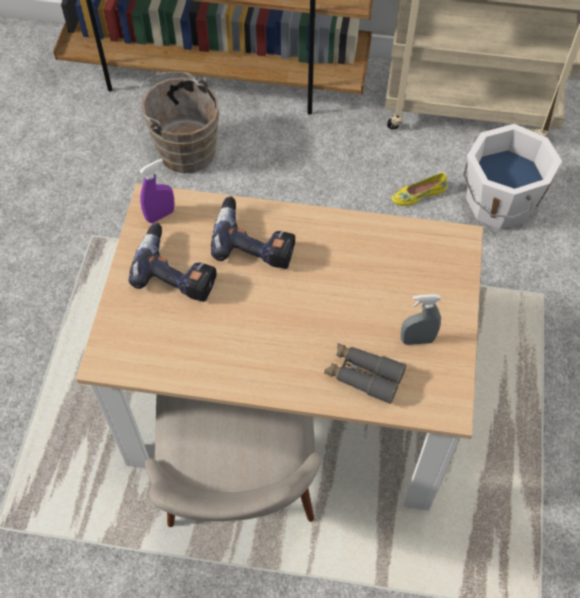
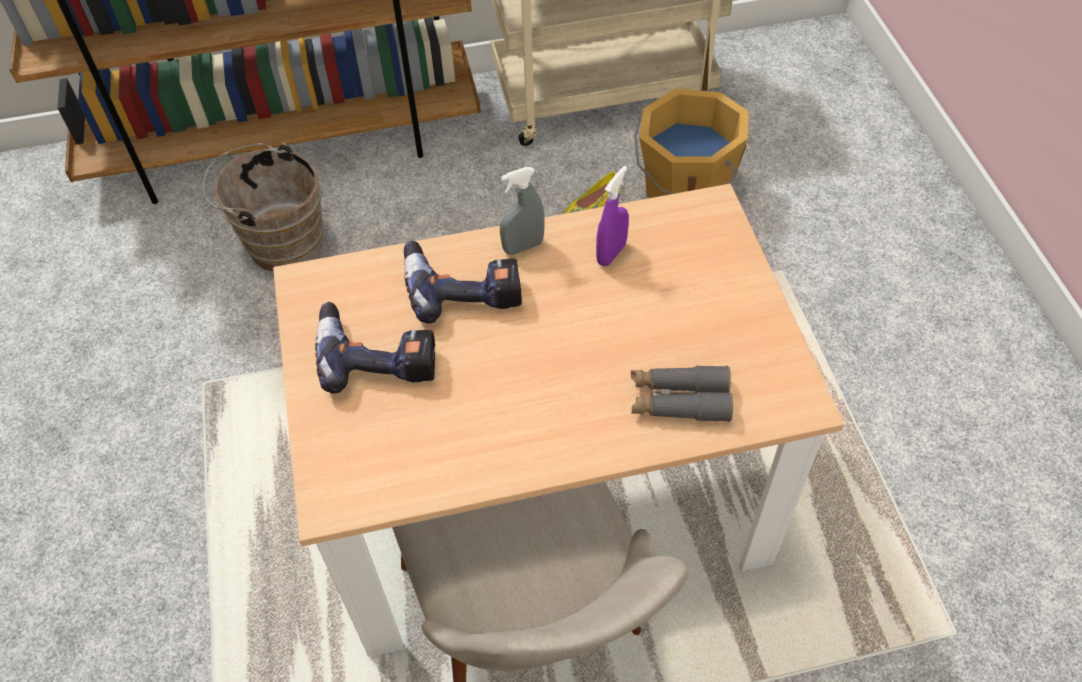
camera: 20 degrees left, 5 degrees down
purple spray bottle [140,158,175,223] -> purple spray bottle moved to [596,166,629,266]
grey spray bottle [400,294,441,345] -> grey spray bottle moved to [500,167,545,255]
white bucket [463,124,562,229] -> orange bucket [635,88,749,198]

